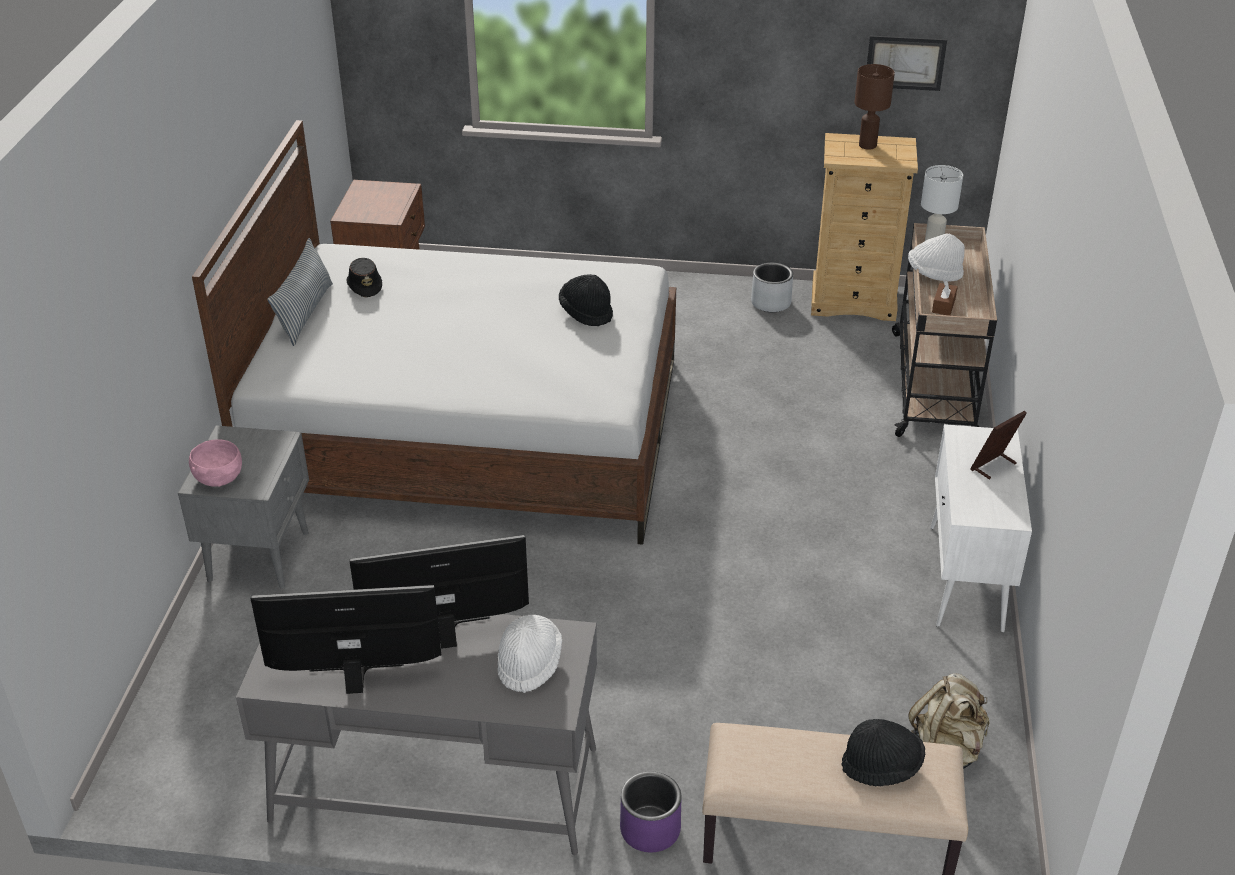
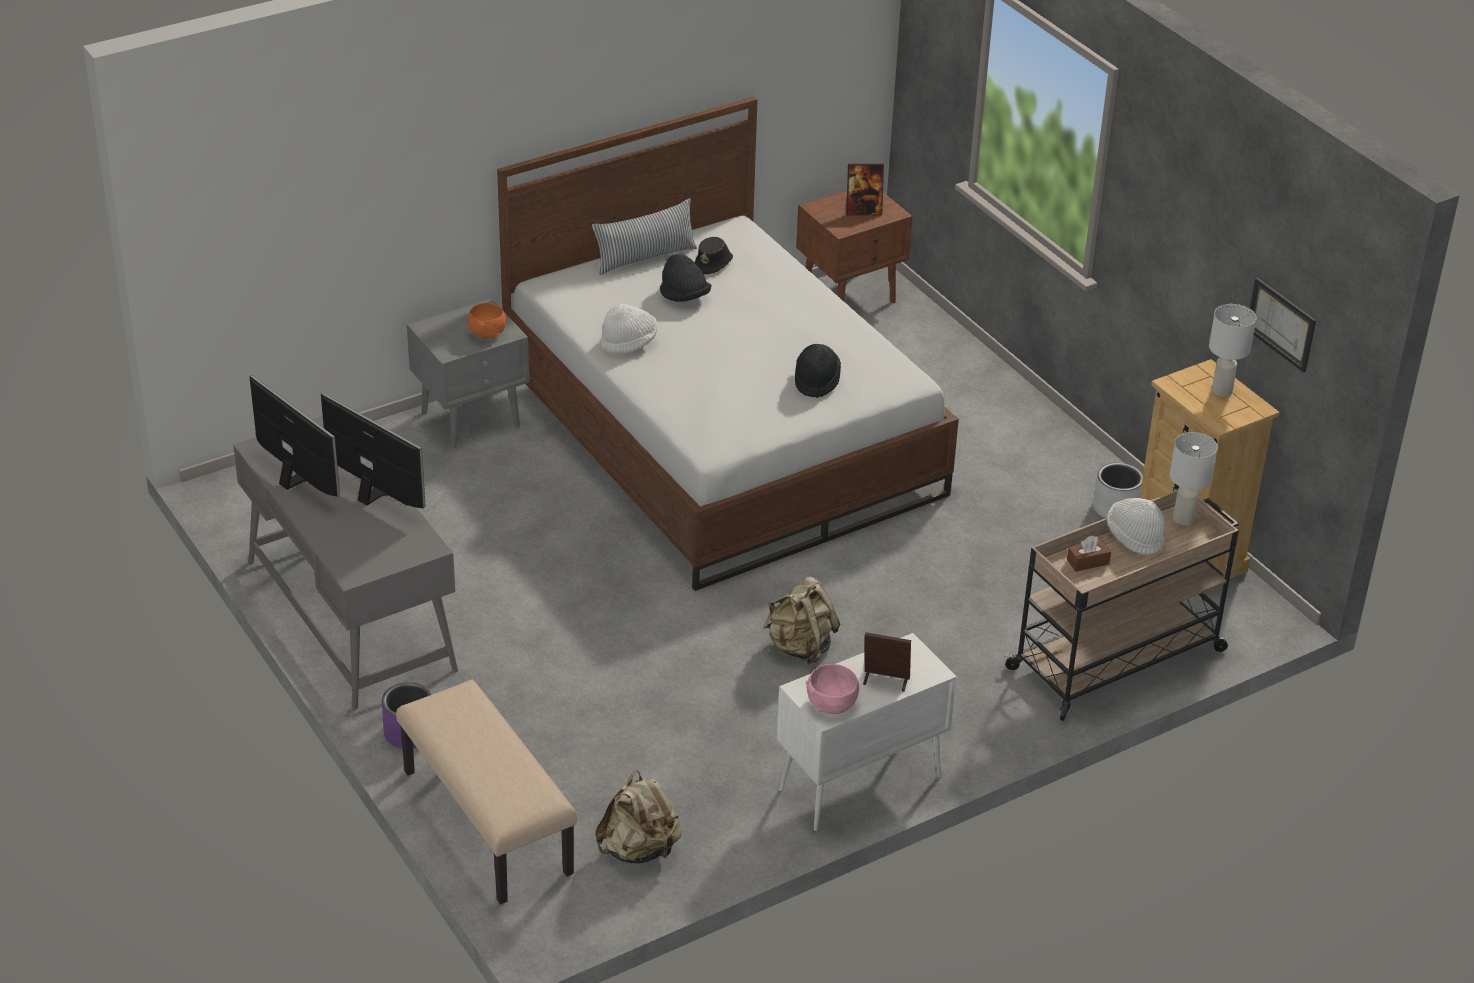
camera: 50 degrees right, 0 degrees up
pink bowl [189,439,242,487] -> pink bowl moved to [806,664,859,714]
white hat [498,615,562,693] -> white hat moved to [600,304,658,354]
black hat [841,719,925,787] -> black hat moved to [660,254,711,302]
brown table lamp [855,64,895,149] -> white table lamp [1209,304,1256,397]
none -> orange bowl [467,303,506,339]
none -> beige backpack [763,576,840,665]
none -> picture frame [846,164,884,216]

